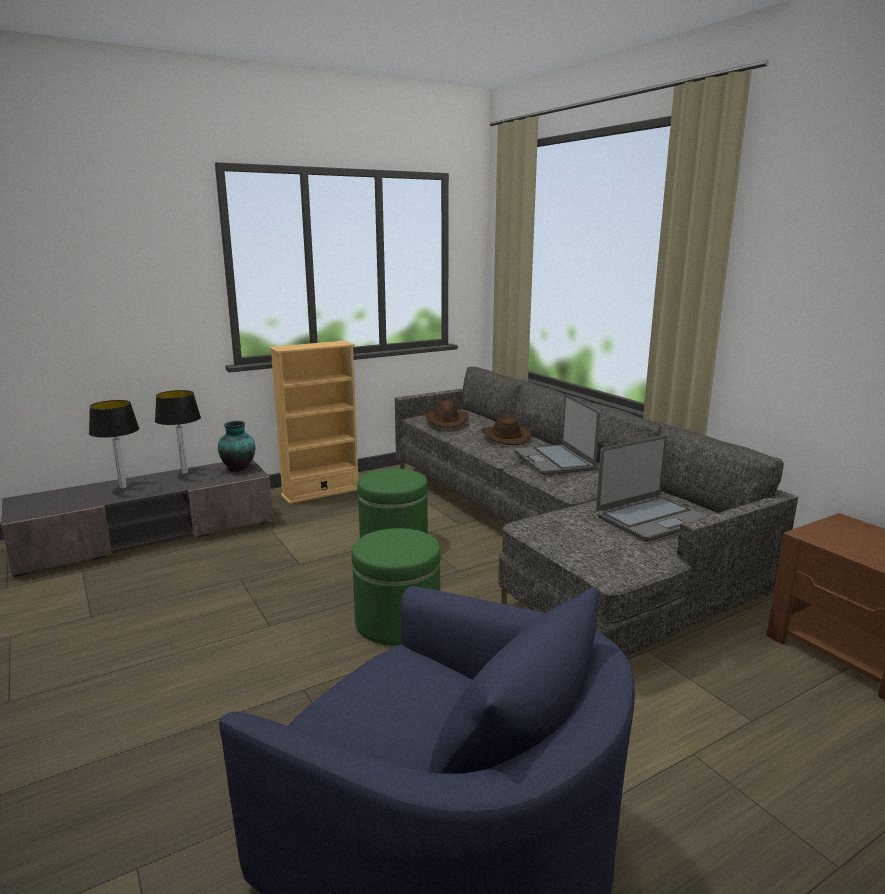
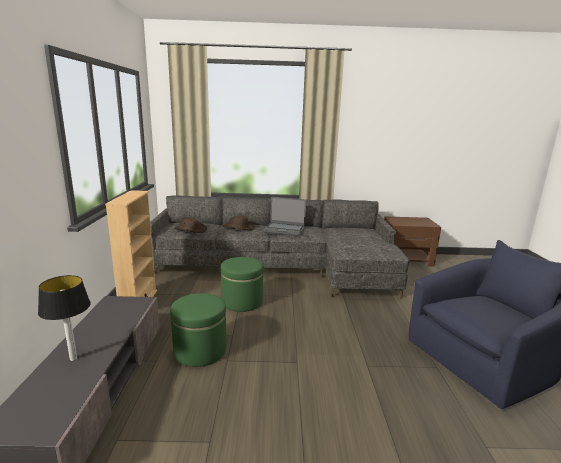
camera: 60 degrees left, 0 degrees up
table lamp [155,390,201,474] -> none
vase [218,421,255,472] -> none
green ottoman [352,528,441,646] -> green ottoman moved to [170,293,226,367]
laptop [596,435,707,542] -> none

